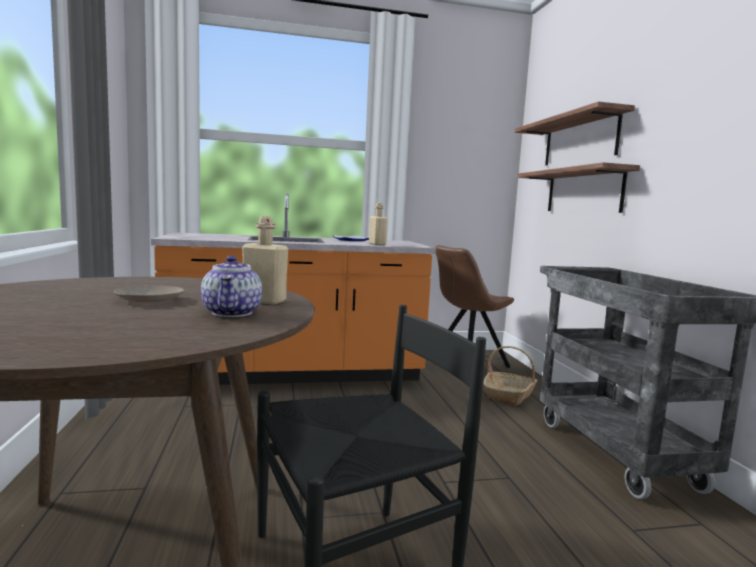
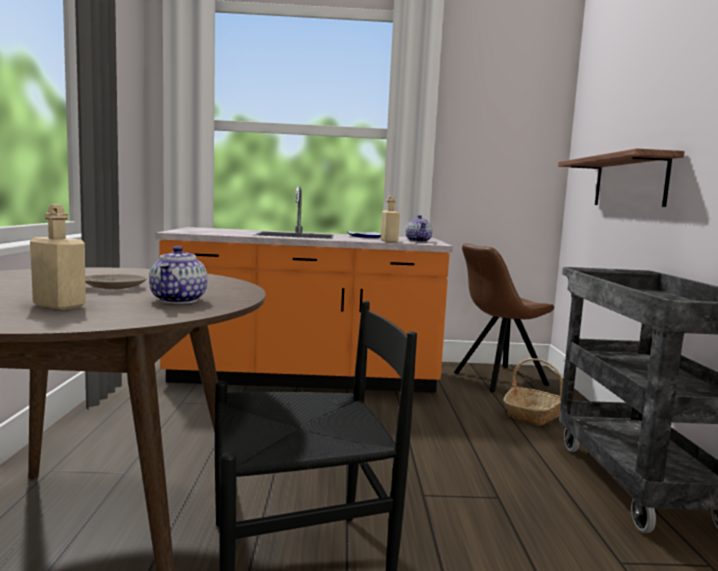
camera: 10 degrees right, 0 degrees up
beige bottle [242,216,288,304] -> beige bottle moved to [30,205,86,310]
shelf [514,102,635,165] -> none
none -> teapot [406,215,432,242]

